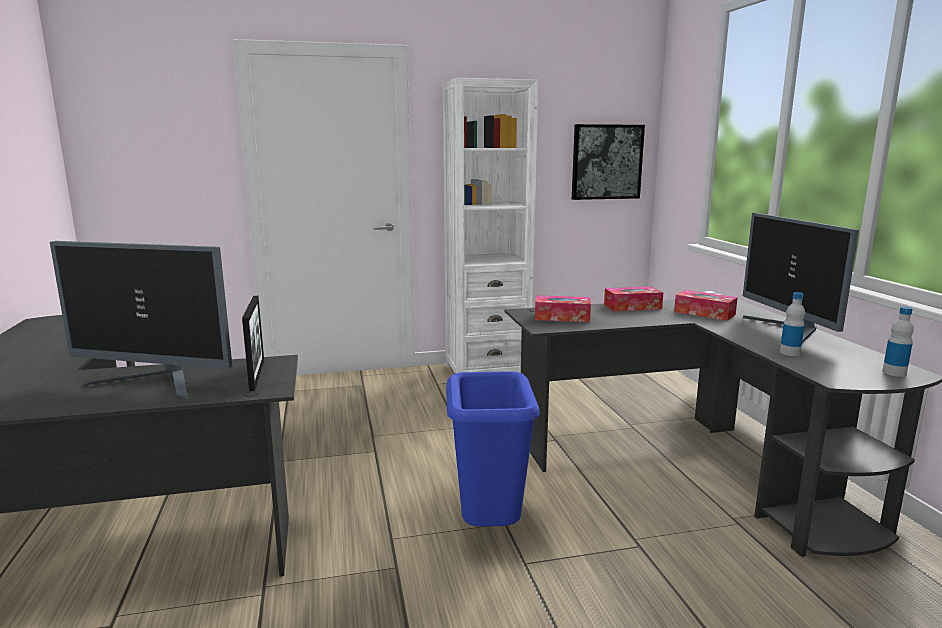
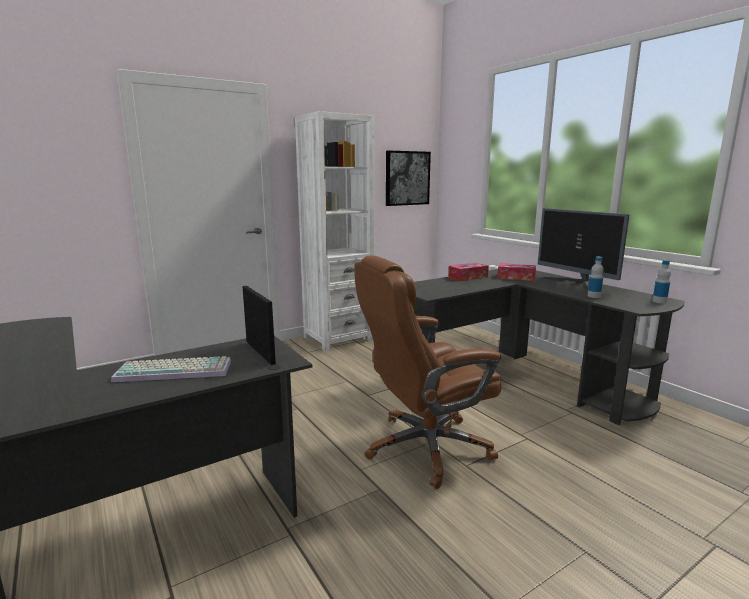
camera: 20 degrees left, 0 degrees up
monitor [50,241,232,399] -> keyboard [111,356,231,382]
blue trash can [446,371,540,527] -> brown office chair [354,255,501,489]
tissue box [535,295,591,322] -> none

